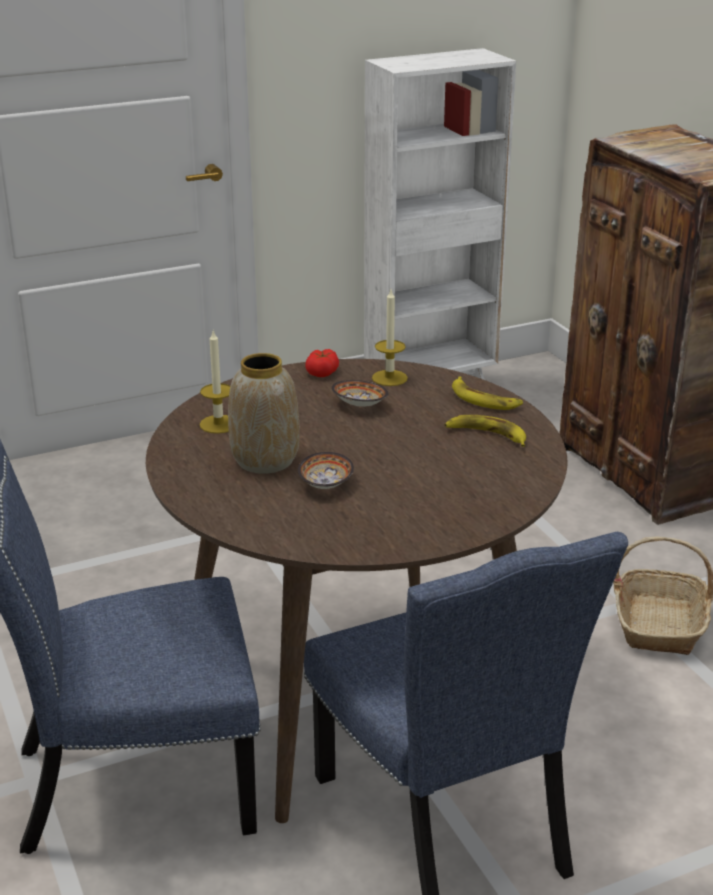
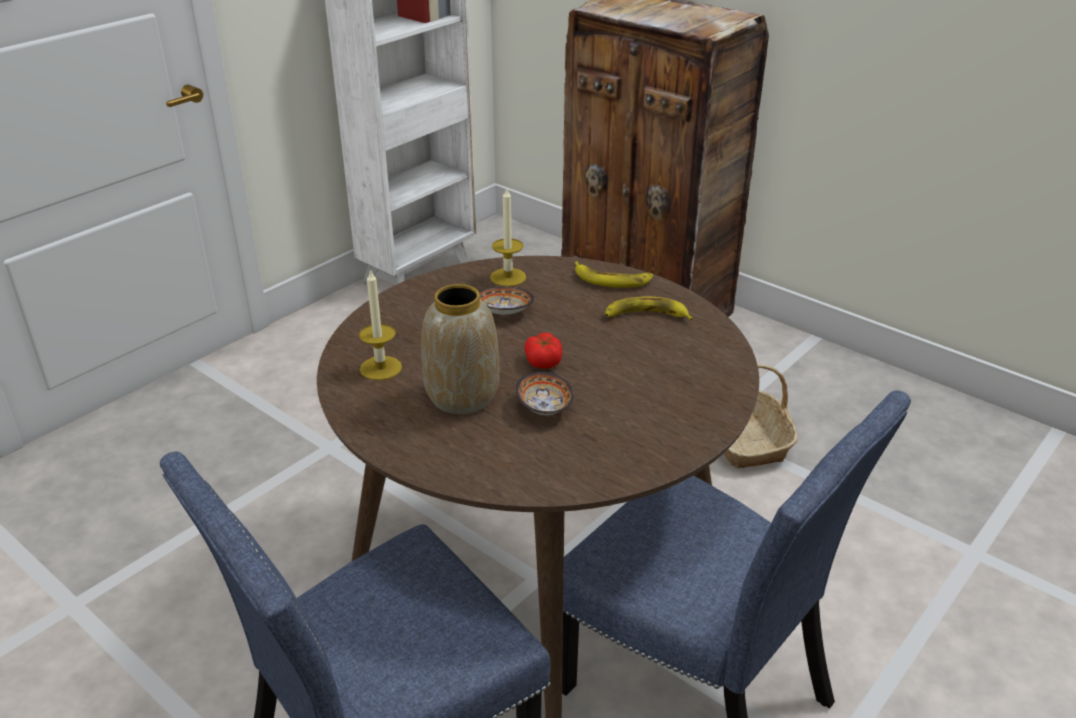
camera: 25 degrees left, 5 degrees up
tomato [305,349,339,377] -> tomato moved to [524,333,562,369]

